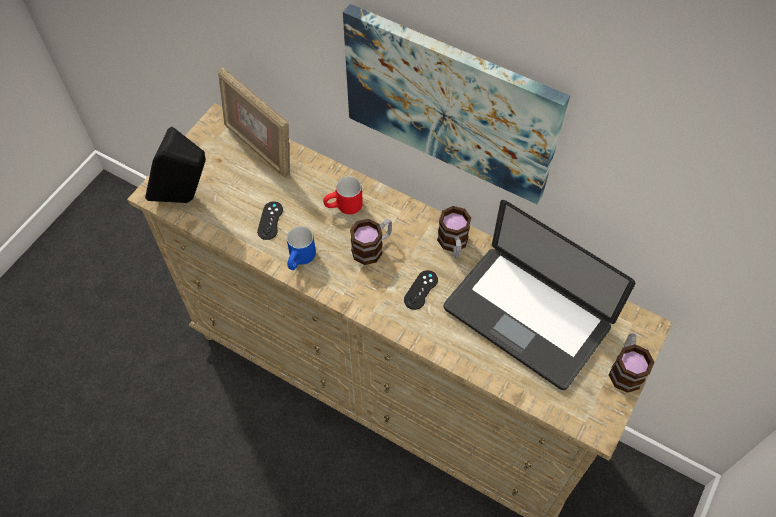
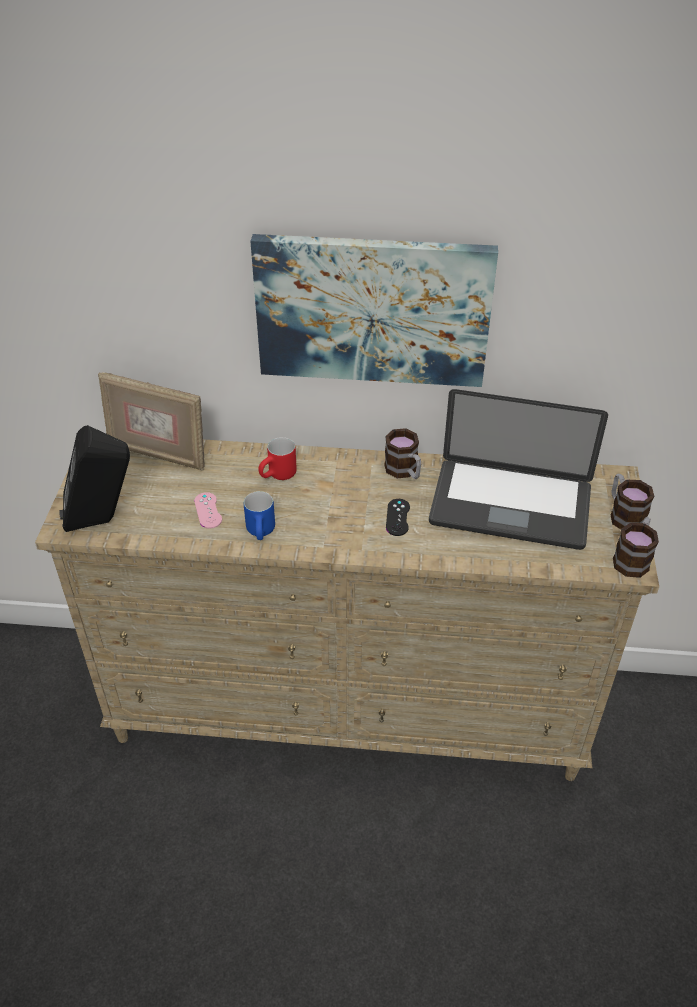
camera: 25 degrees left, 15 degrees down
black game controller [257,201,283,240] -> pink game controller [194,492,222,529]
mug [350,219,392,265] -> mug moved to [613,517,659,578]

